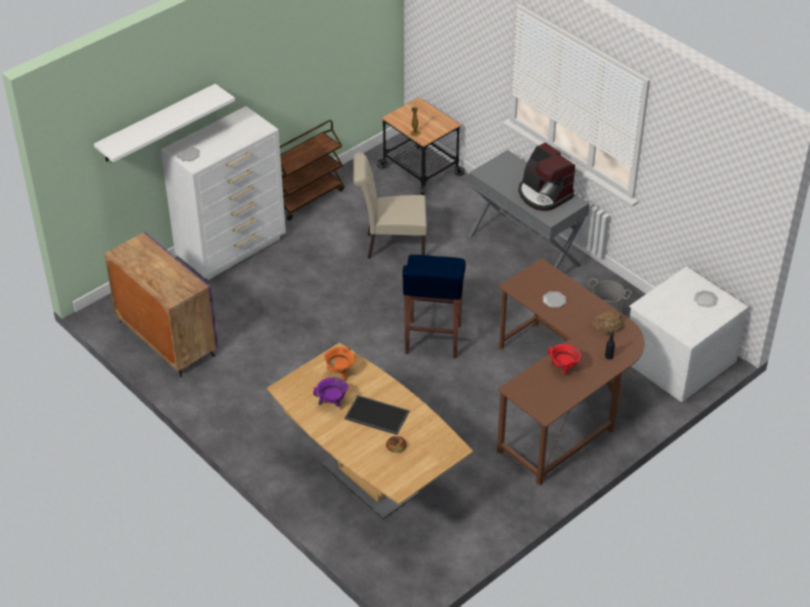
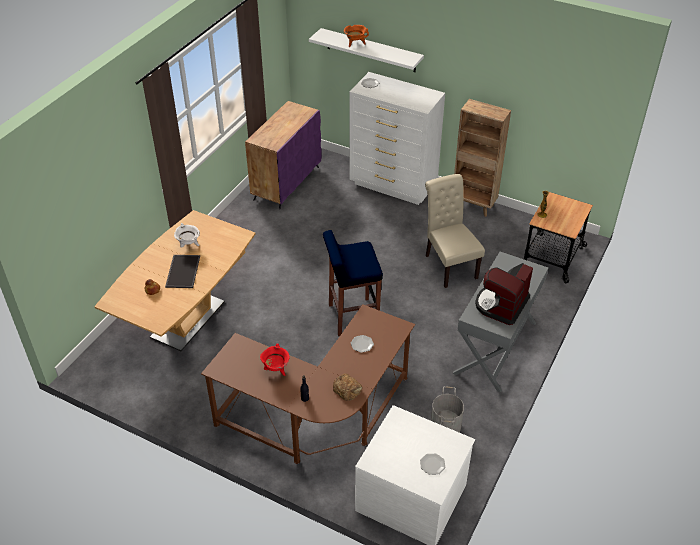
camera: 70 degrees right, 0 degrees up
brown cart [280,120,344,221] -> brown bookcase [454,99,511,217]
purple cooking pot [313,377,348,407] -> white cooking pot [174,223,200,248]
orange cooking pot [324,346,355,381] -> orange cooking pot moved to [344,25,369,47]

